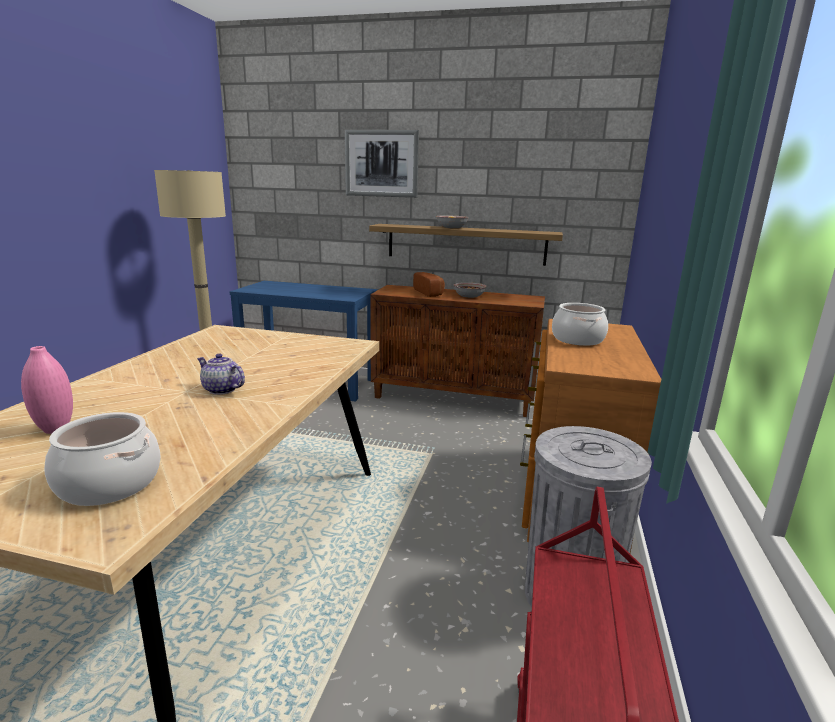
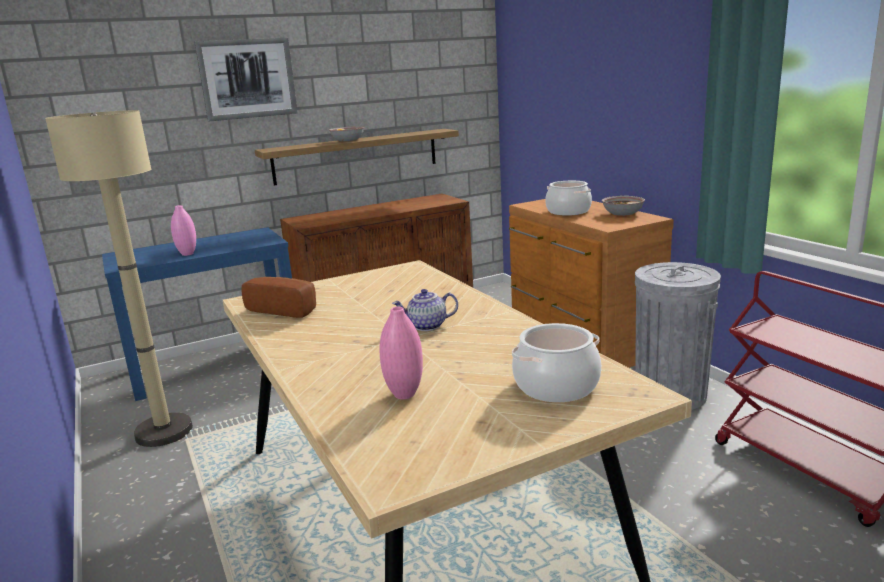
camera: 40 degrees left, 0 degrees up
bread [413,272,445,297] -> bread moved to [242,277,316,318]
bowl [454,282,487,298] -> bowl moved to [602,196,645,216]
none -> pink vase [171,205,196,256]

